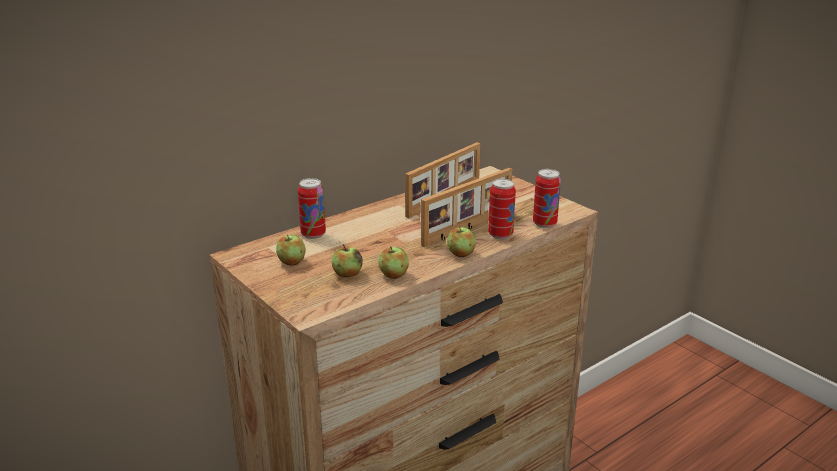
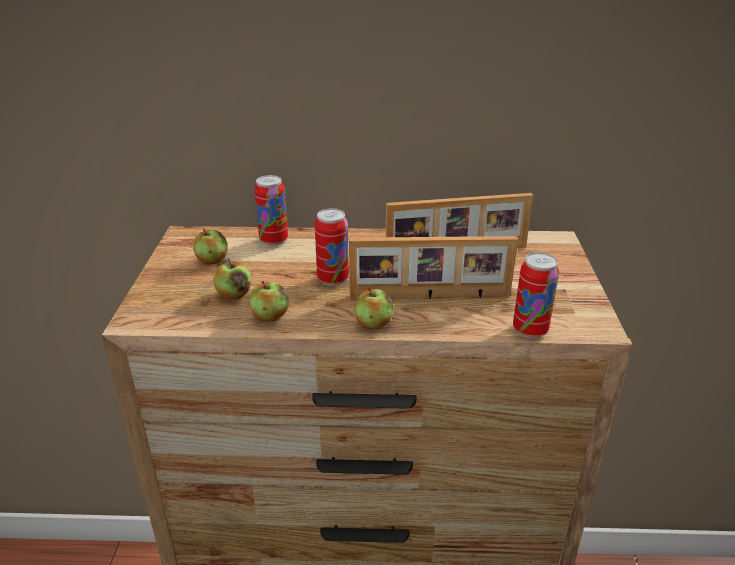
camera: 40 degrees right, 5 degrees up
can [488,179,516,239] -> can moved to [315,208,349,286]

